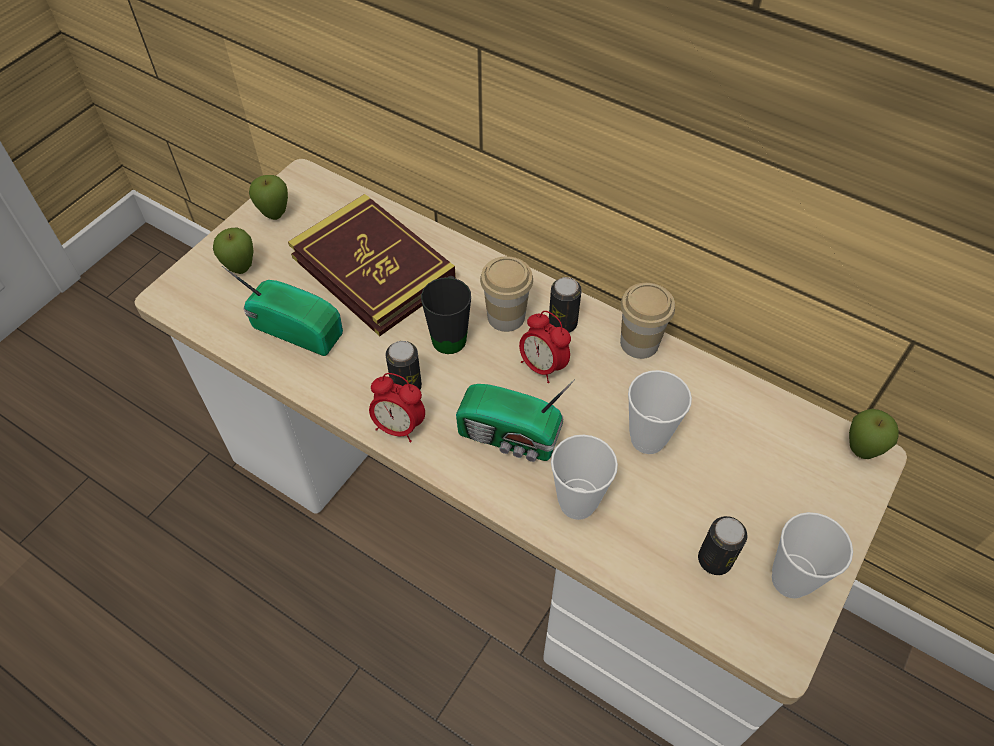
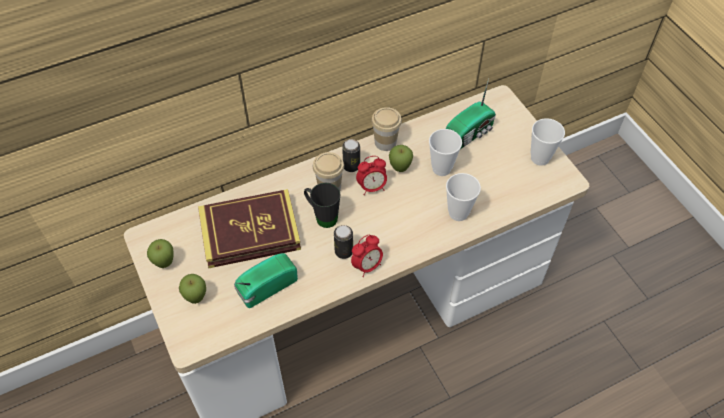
camera: 60 degrees left, 0 degrees up
radio [456,379,575,462] -> radio moved to [446,78,496,149]
can [698,516,747,575] -> none
apple [849,409,899,459] -> apple moved to [389,145,413,172]

